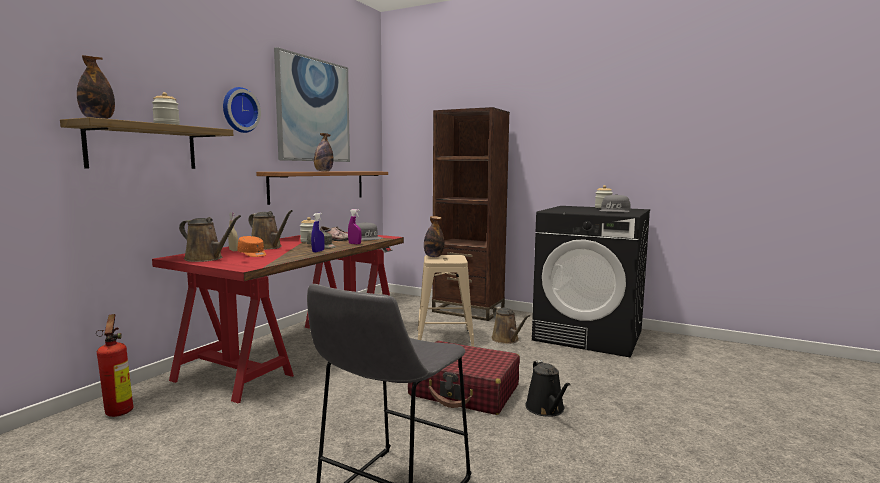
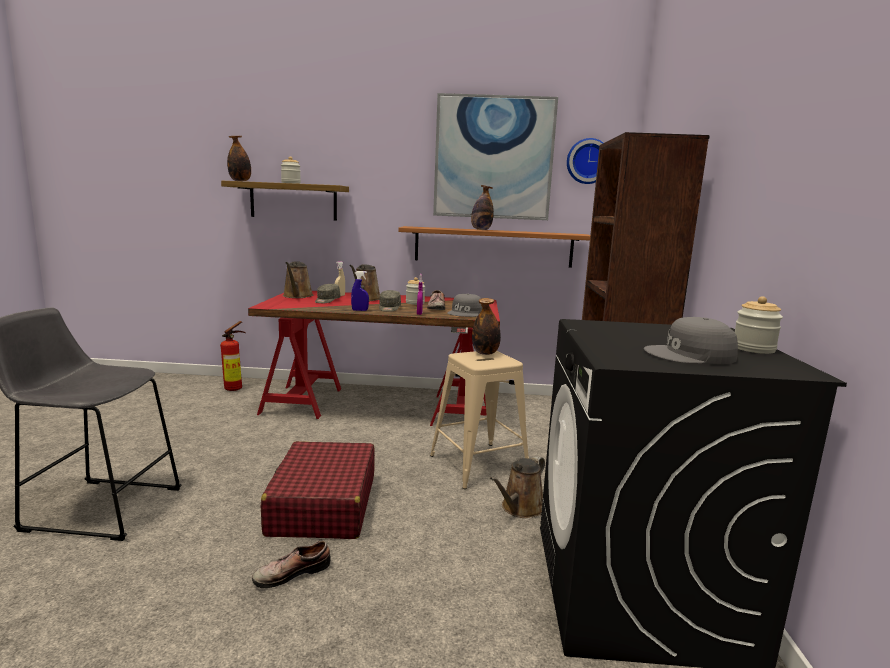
camera: 65 degrees right, 5 degrees up
wall clock [223,87,261,133] -> wall clock moved to [567,138,603,184]
orange cap [237,236,266,257] -> grey cap [315,284,340,303]
black watering can [525,360,571,417] -> shoe [252,540,331,588]

